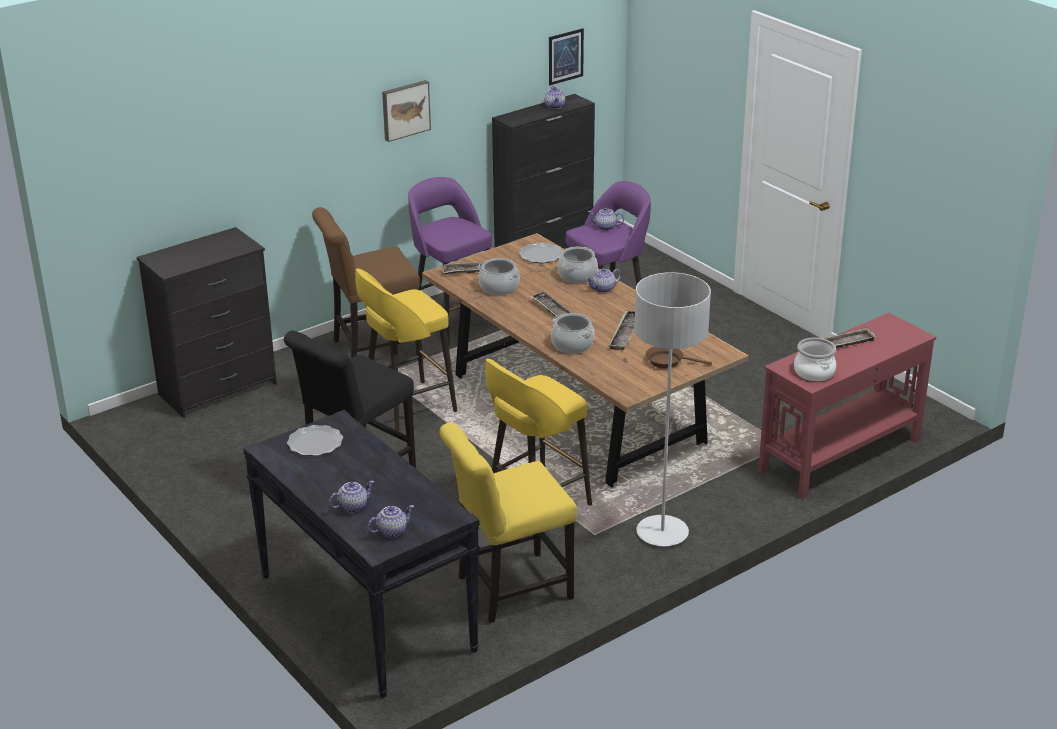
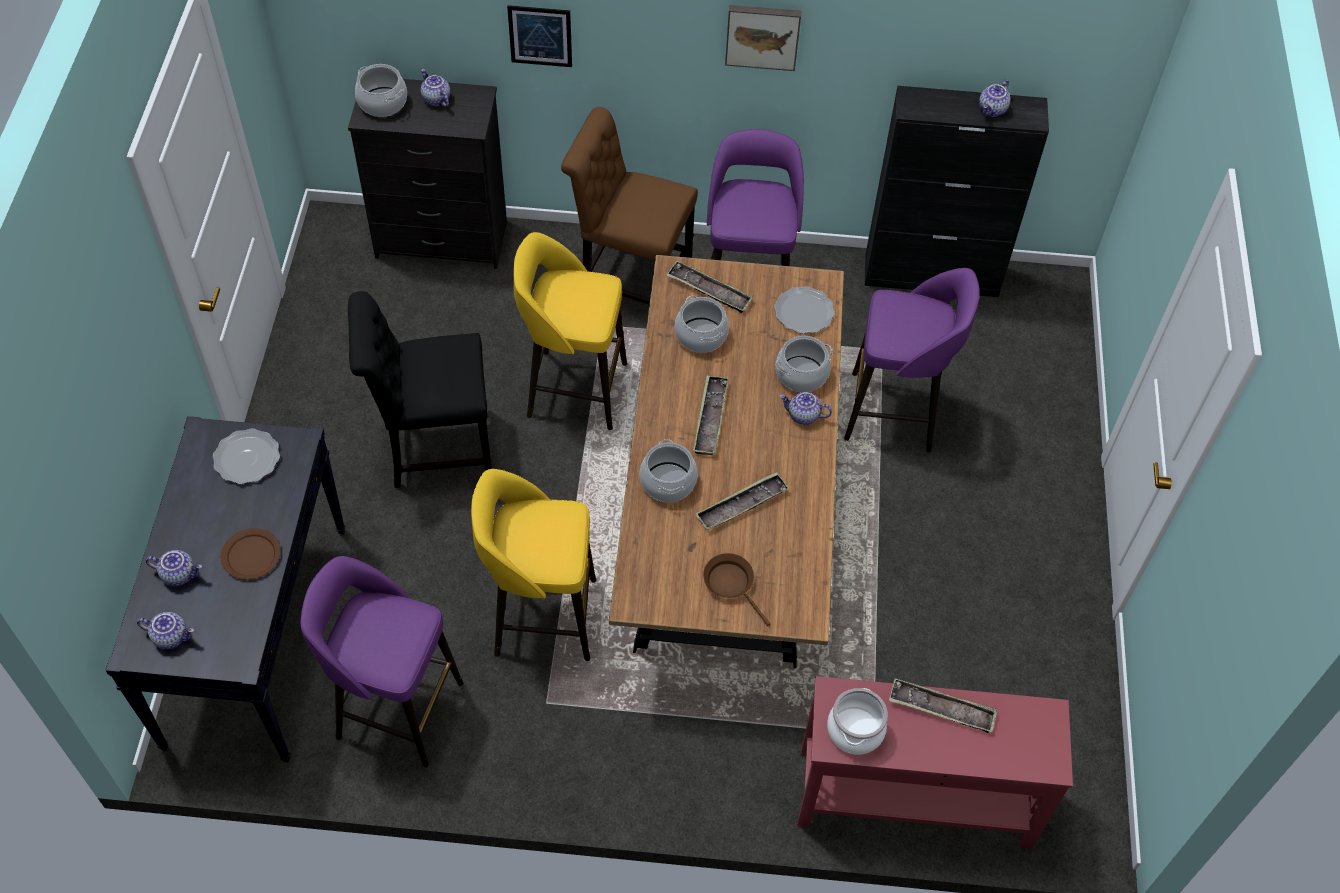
camera: 40 degrees right, 25 degrees up
yellow chair [440,422,577,623] -> purple stool [301,556,463,767]
picture [549,28,584,85] -> picture moved to [507,5,572,67]
teapot [588,207,624,231] -> teapot moved to [421,69,450,107]
grey floor lamp [634,272,711,546] -> none
none -> brown plate [221,528,281,580]
none -> cooking pot [355,64,407,117]

